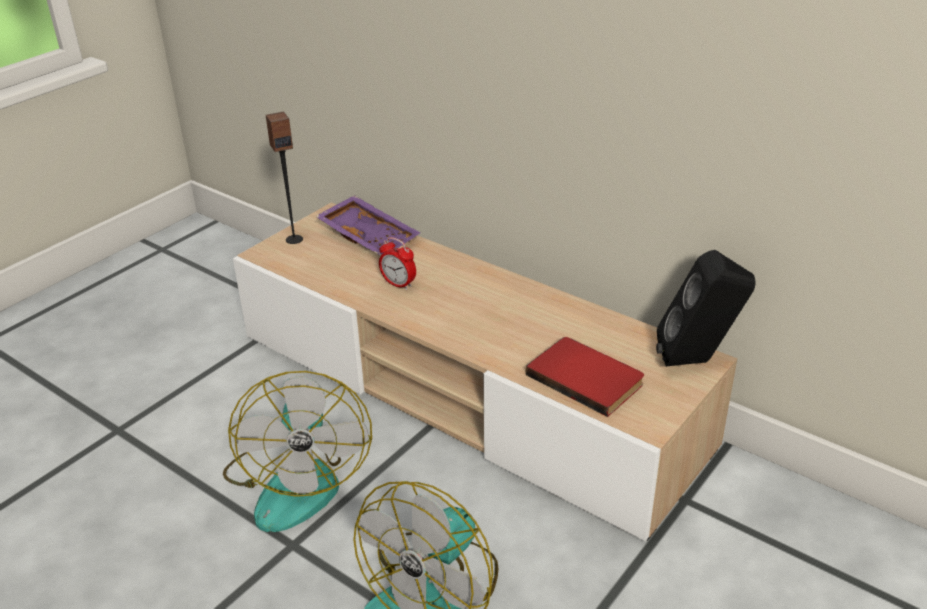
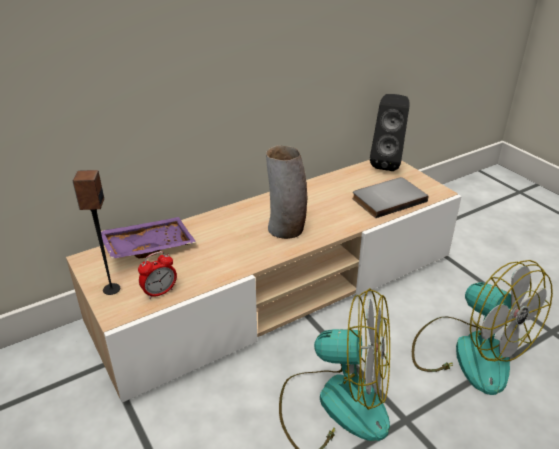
camera: 70 degrees left, 0 degrees up
alarm clock [379,237,416,290] -> alarm clock moved to [138,251,177,299]
red book [526,337,644,417] -> grey book [352,177,428,218]
none -> vase [266,145,308,239]

